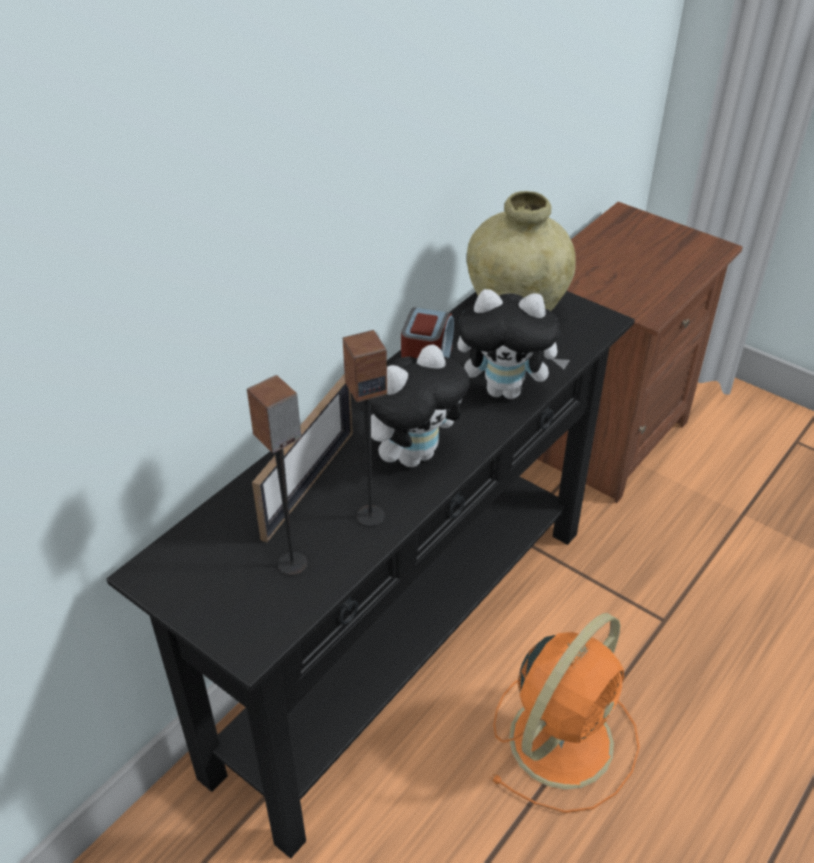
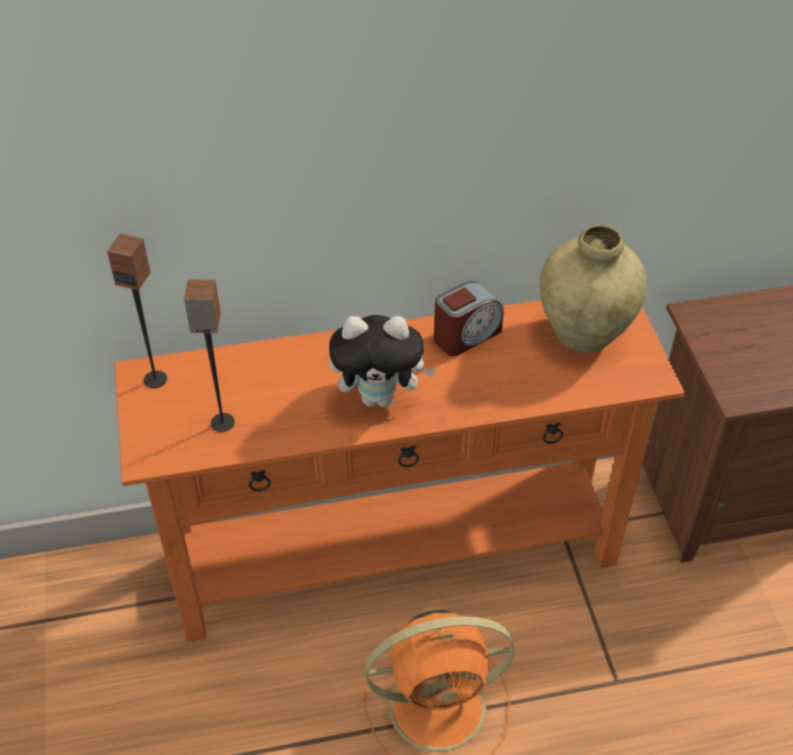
camera: 40 degrees right, 5 degrees up
black console table [106,291,635,858] -> orange console table [114,300,685,642]
picture frame [252,374,353,543] -> none
speaker [343,330,387,527] -> speaker moved to [107,234,167,388]
plush toy [457,289,570,399] -> none

